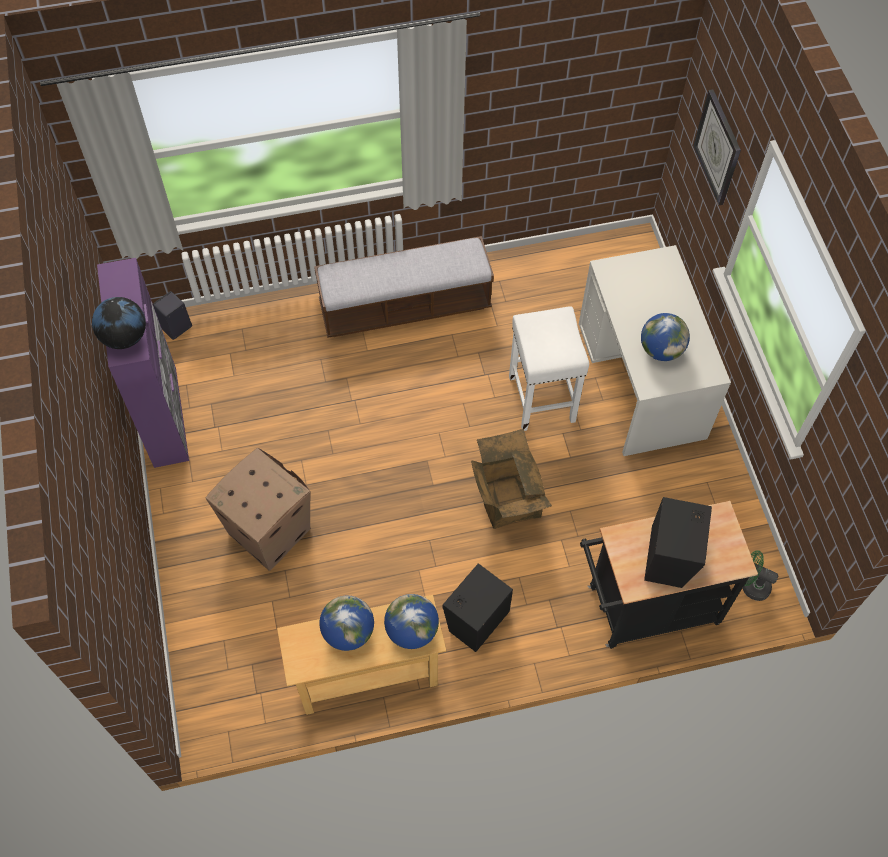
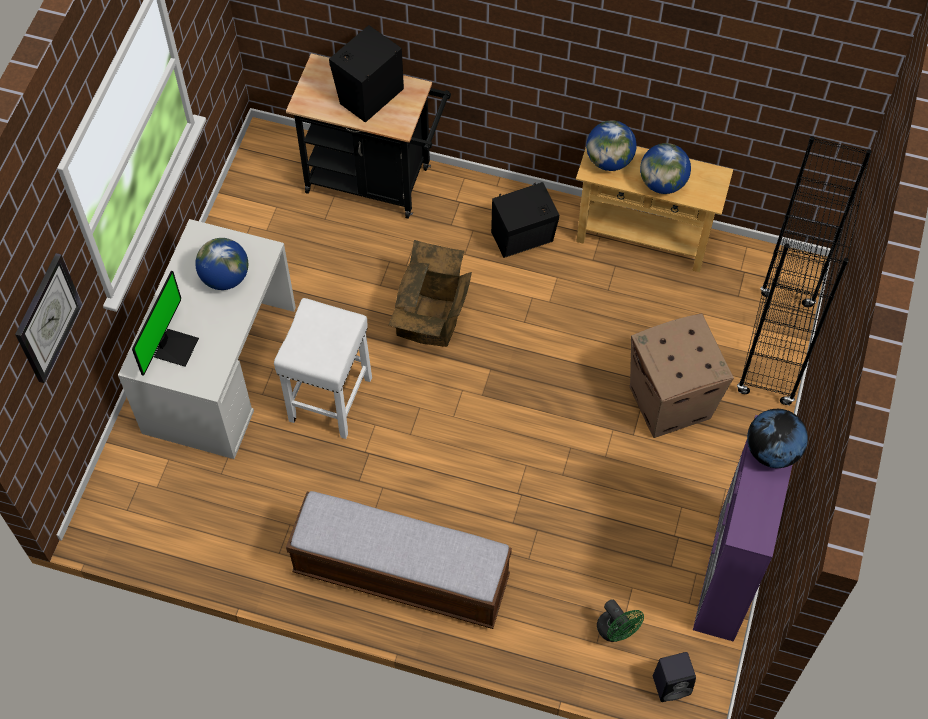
camera: 150 degrees left, 0 degrees up
green fan [743,550,778,601] -> green fan moved to [597,600,644,642]
none -> monitor [132,271,199,375]
none -> black bookcase [737,136,872,406]

